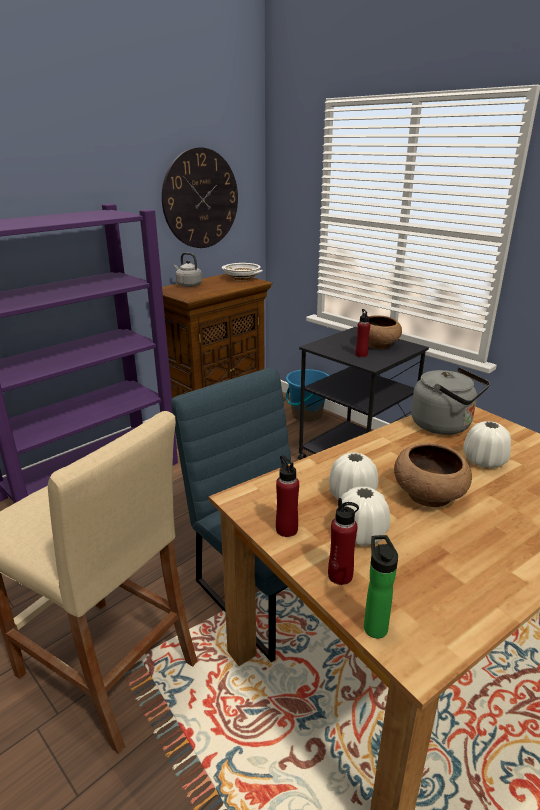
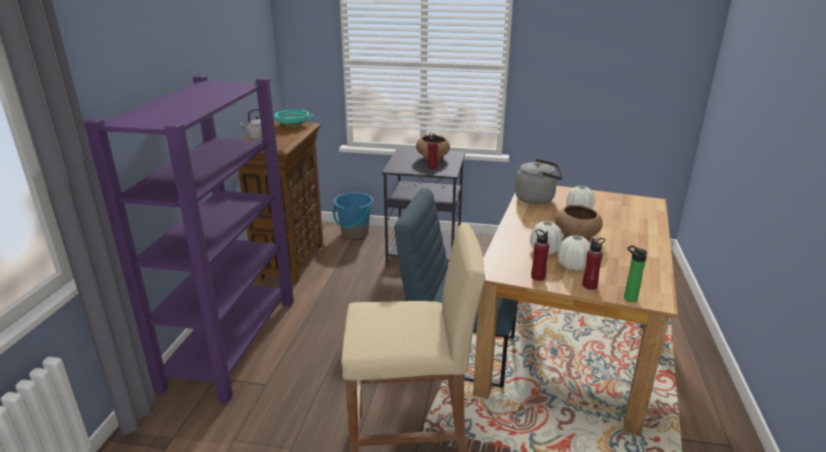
camera: 35 degrees left, 0 degrees up
wall clock [162,147,238,248] -> none
white bowl [222,263,263,281] -> turquoise bowl [273,110,313,127]

